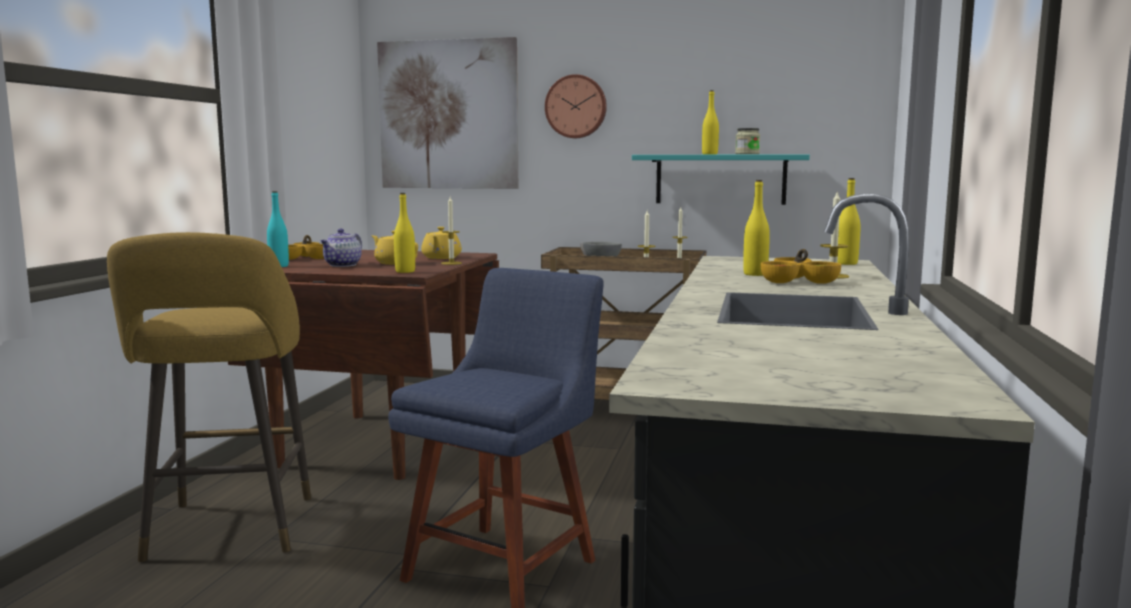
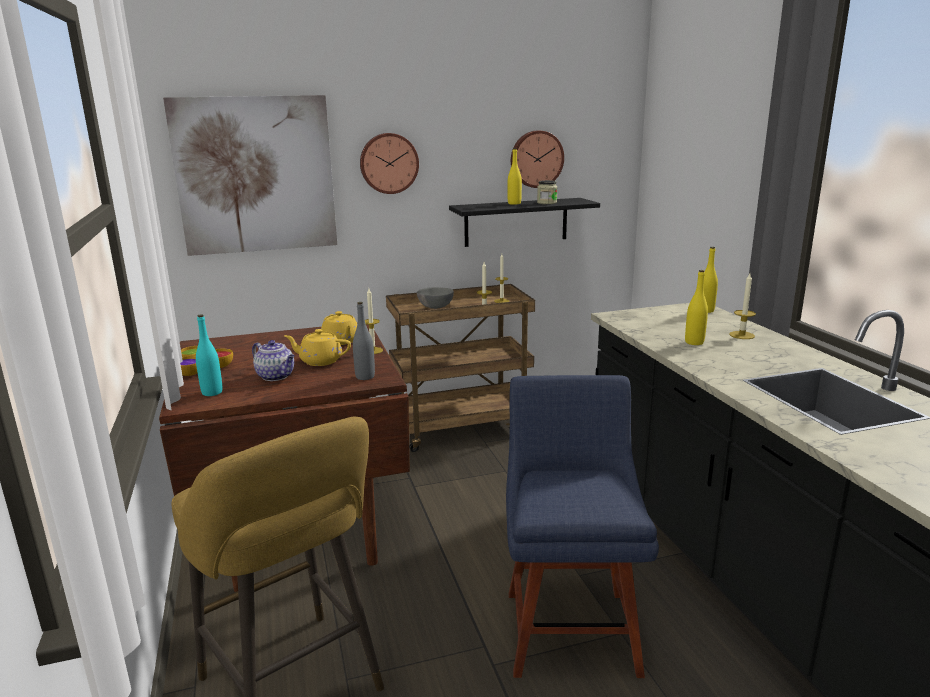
camera: 30 degrees left, 10 degrees up
teapot [321,229,362,267] -> teapot turned 45 degrees counterclockwise [252,340,295,381]
yellow bottle [394,193,415,273] -> grey bottle [353,302,375,380]
turquoise shelf [632,154,810,205] -> black shelf [449,198,600,247]
bowl [761,249,841,284] -> none
none -> wall clock [511,130,564,188]

